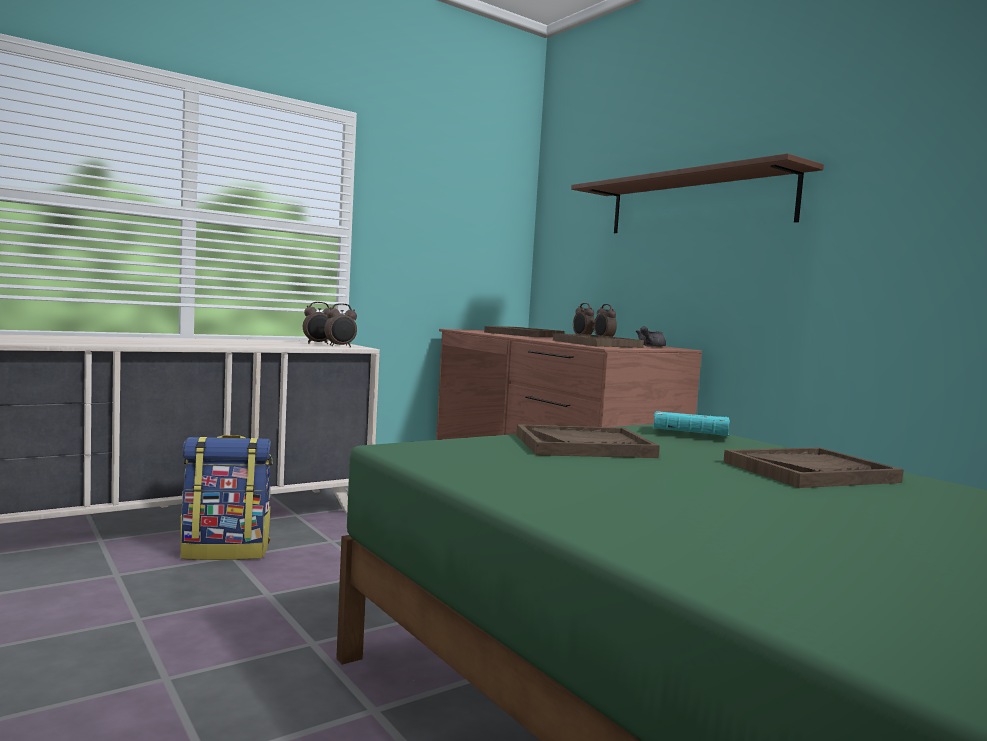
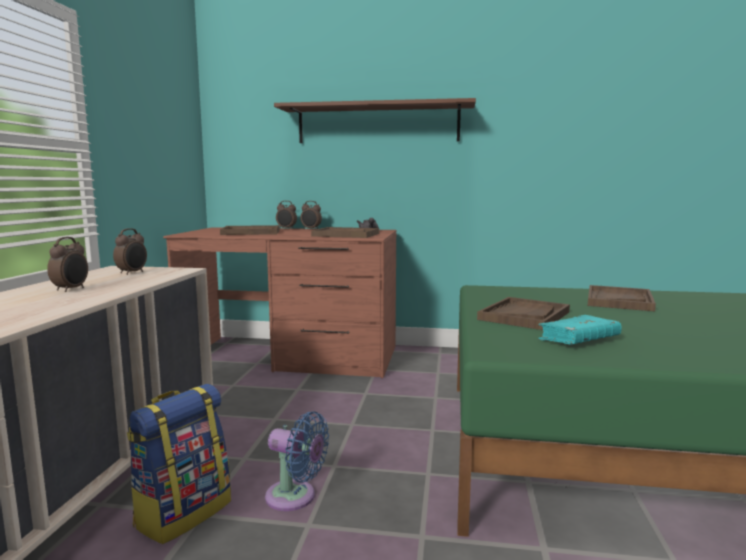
camera: 45 degrees left, 5 degrees up
alarm clock [324,303,357,347] -> alarm clock moved to [47,237,88,292]
turquoise book [653,411,730,436] -> turquoise book moved to [538,315,622,344]
none -> blue fan [265,412,329,511]

